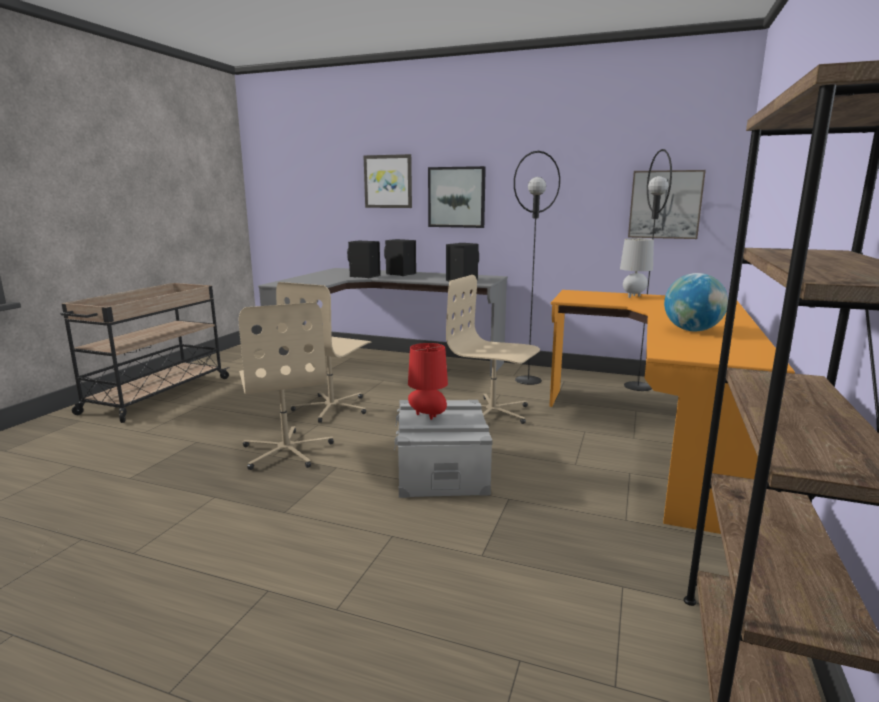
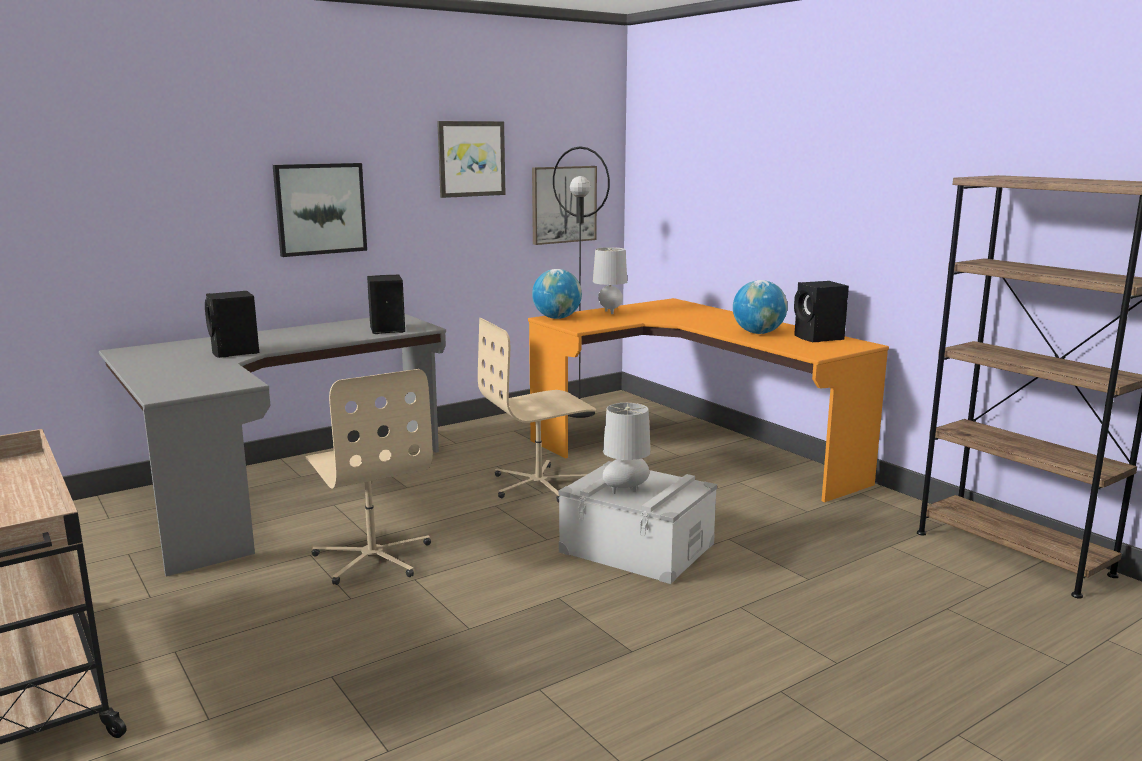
camera: 55 degrees left, 0 degrees up
beige office chair [239,302,334,470] -> none
picture [364,154,412,208] -> picture moved to [437,121,506,198]
black speaker [384,239,416,276] -> black speaker moved to [794,281,849,342]
red table lamp [408,343,448,420] -> grey table lamp [603,403,651,494]
black floor lamp [514,151,560,385] -> none
none -> globe [532,269,582,319]

